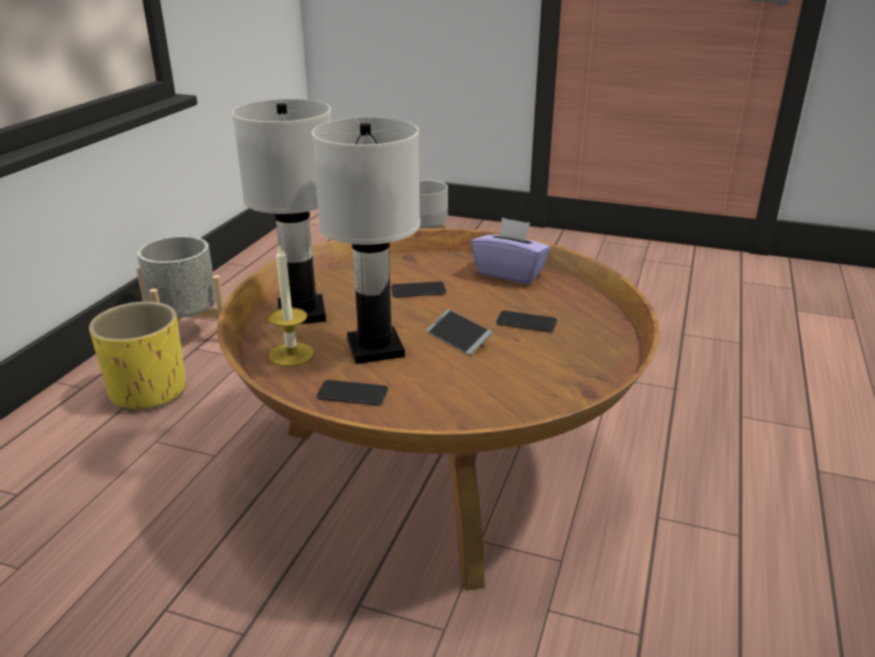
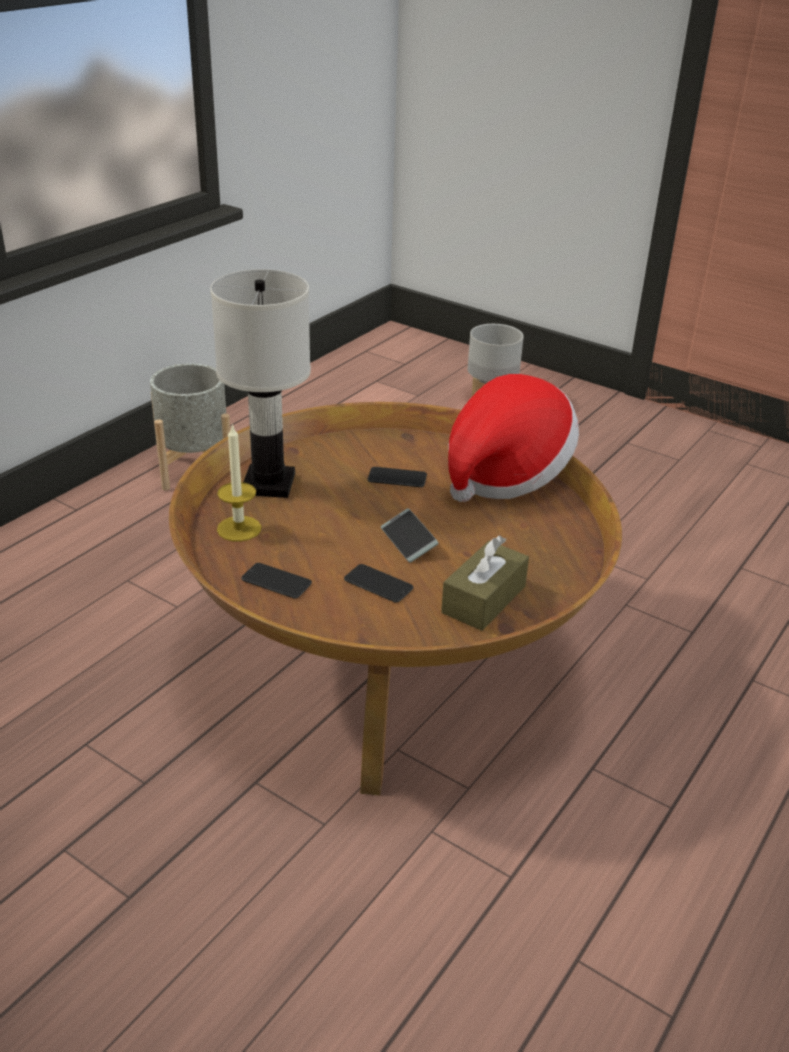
camera: 15 degrees right, 5 degrees up
yellow planter [89,301,186,412] -> none
white table lamp [312,117,420,364] -> none
purple tissue box [471,217,551,284] -> hat [448,374,579,502]
phone [496,311,557,332] -> phone moved to [344,564,413,603]
none -> brown tissue box [441,536,529,631]

